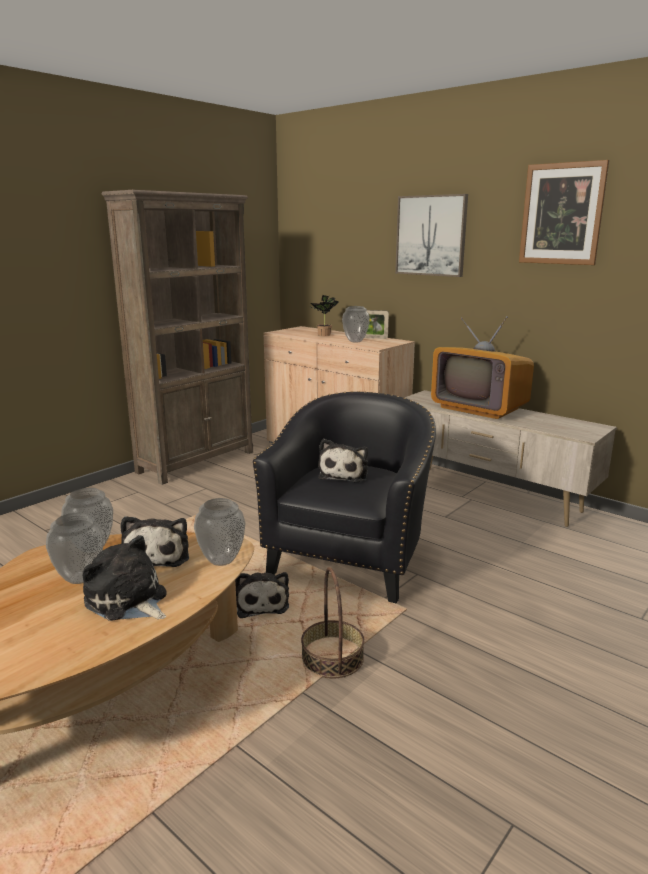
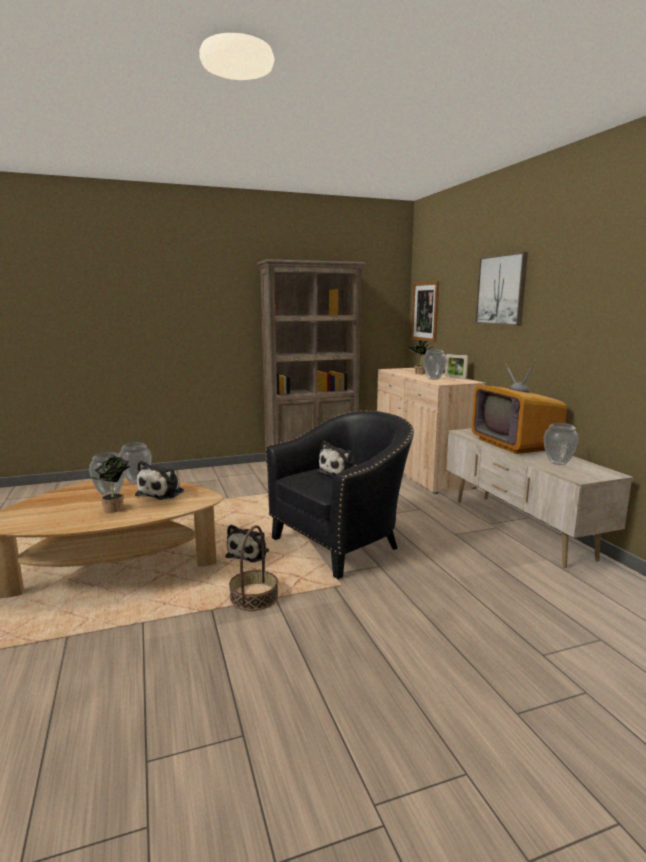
camera: 30 degrees right, 5 degrees down
plush toy [83,535,166,621] -> potted plant [90,455,130,513]
vase [194,498,246,566] -> vase moved to [544,423,579,465]
picture [519,160,609,265] -> picture moved to [411,281,439,342]

